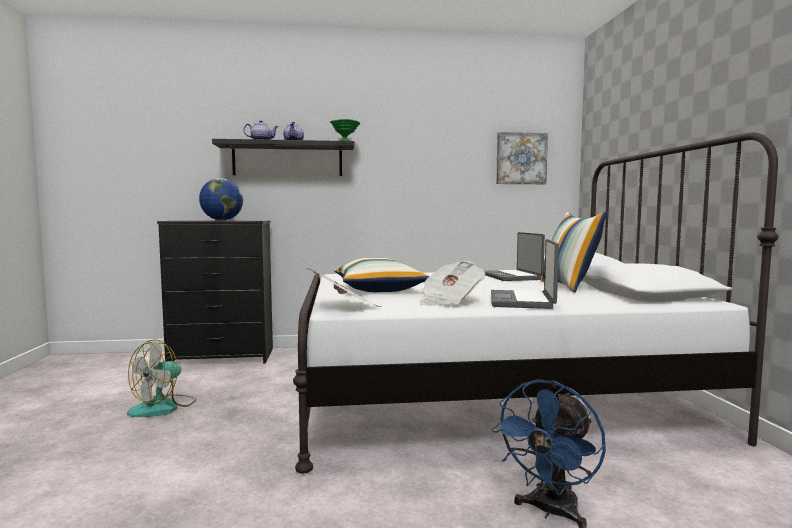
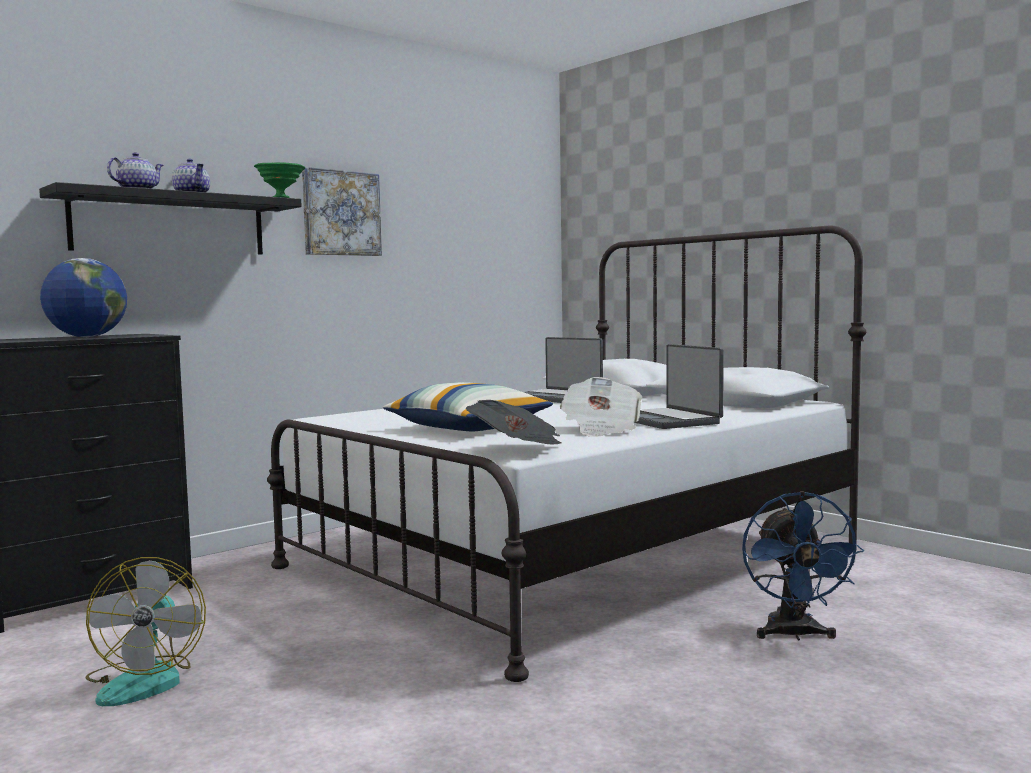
camera: 35 degrees left, 0 degrees up
picture [496,132,548,184] -> picture moved to [302,167,382,256]
pillow [541,212,607,293] -> none

